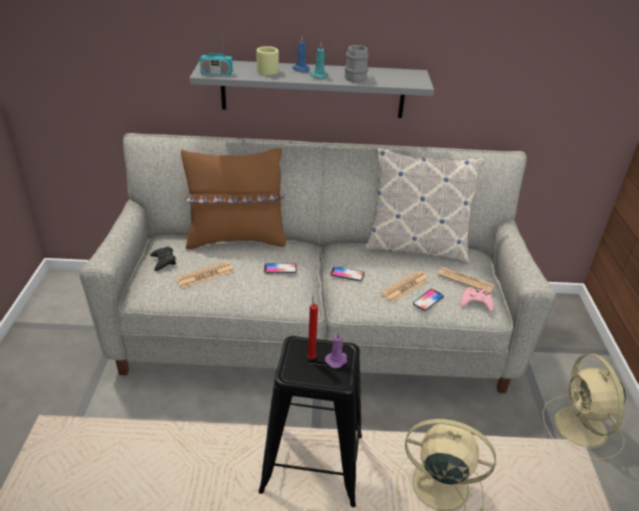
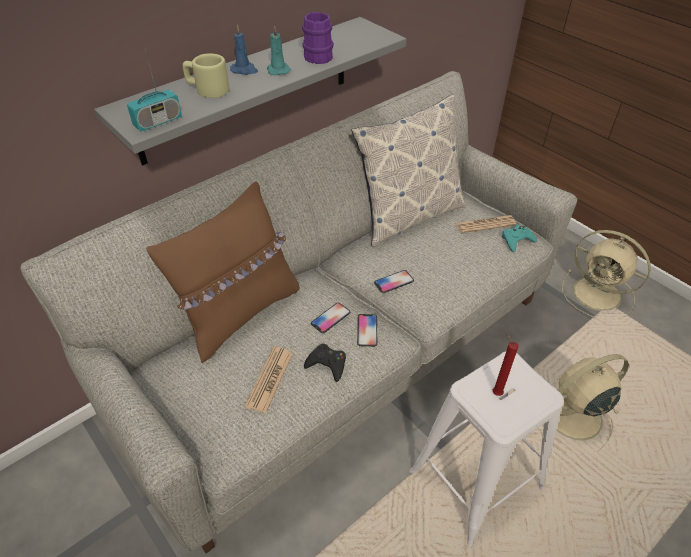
camera: 40 degrees left, 10 degrees up
black game controller [150,247,176,271] -> black game controller moved to [304,344,346,382]
black stool [259,336,362,507] -> white stool [410,351,564,546]
purple candle [325,331,347,368] -> none
grey mug [345,45,369,83] -> purple mug [302,12,334,64]
newspaper [380,271,429,303] -> none
phone [413,289,444,311] -> phone moved to [357,314,377,347]
pink game controller [461,287,493,312] -> turquoise game controller [502,224,537,252]

